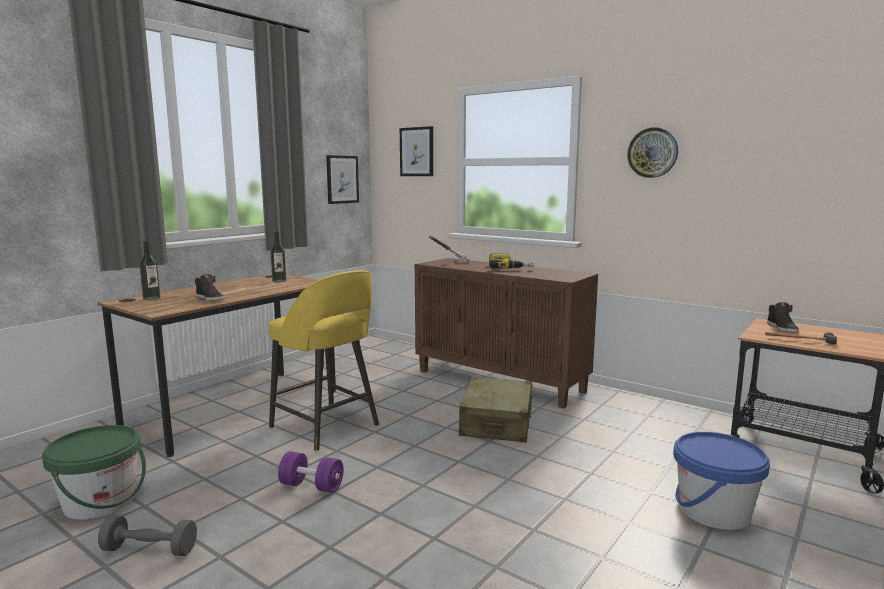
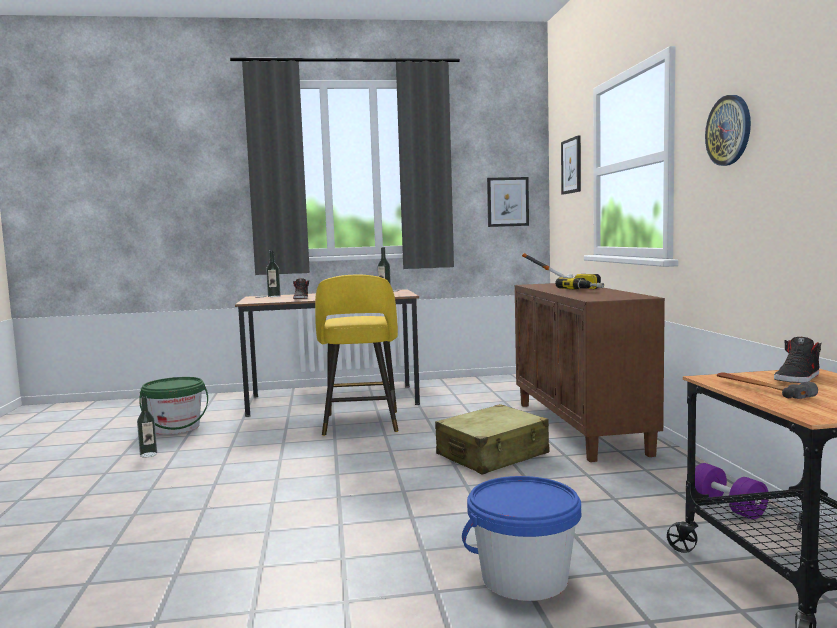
camera: 45 degrees right, 5 degrees down
grey dumbbell [98,515,197,556] -> bottle [137,396,157,457]
purple dumbbell [278,451,344,493] -> purple dumbbell moved to [695,463,769,519]

